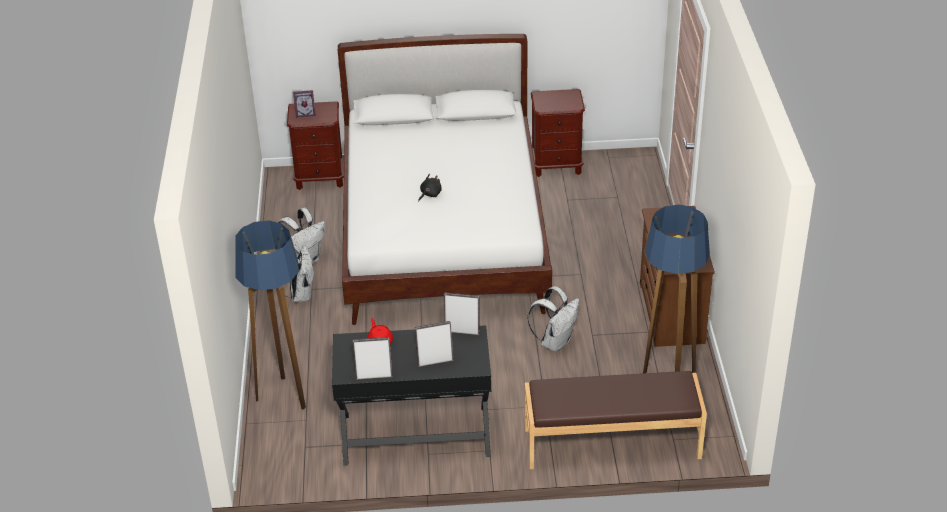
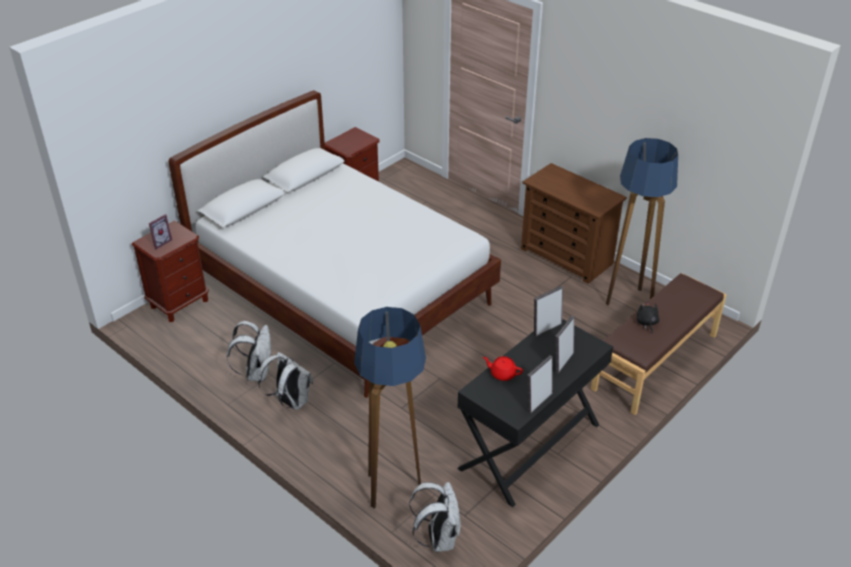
camera: 45 degrees left, 0 degrees up
black plush toy [418,174,442,201] -> black plush toy moved to [637,302,660,333]
white backpack [527,286,579,352] -> white backpack moved to [409,482,461,552]

